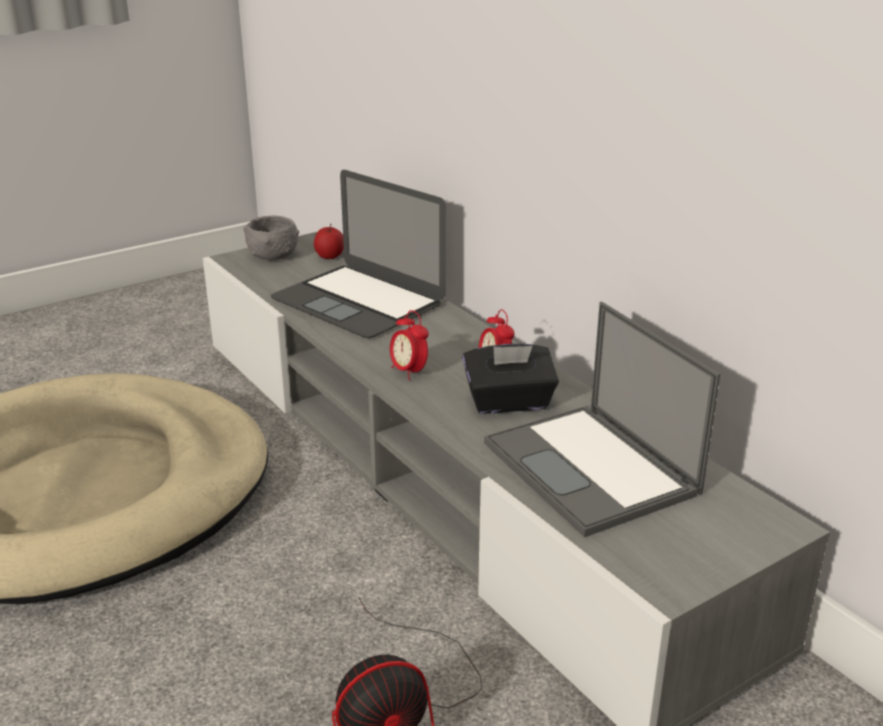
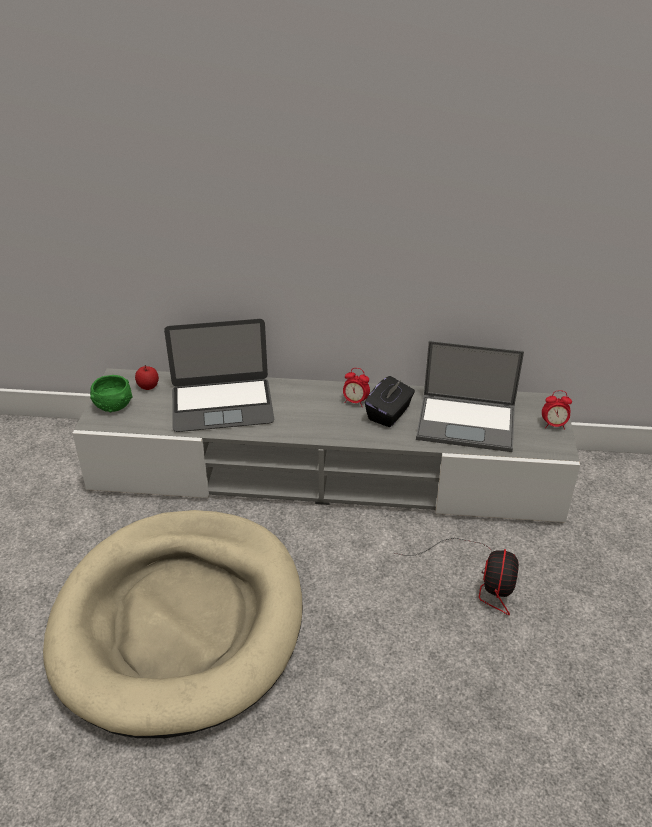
camera: 50 degrees left, 10 degrees up
grey bowl [243,215,299,260] -> green bowl [90,375,133,412]
alarm clock [390,310,429,380] -> alarm clock moved to [542,390,572,430]

